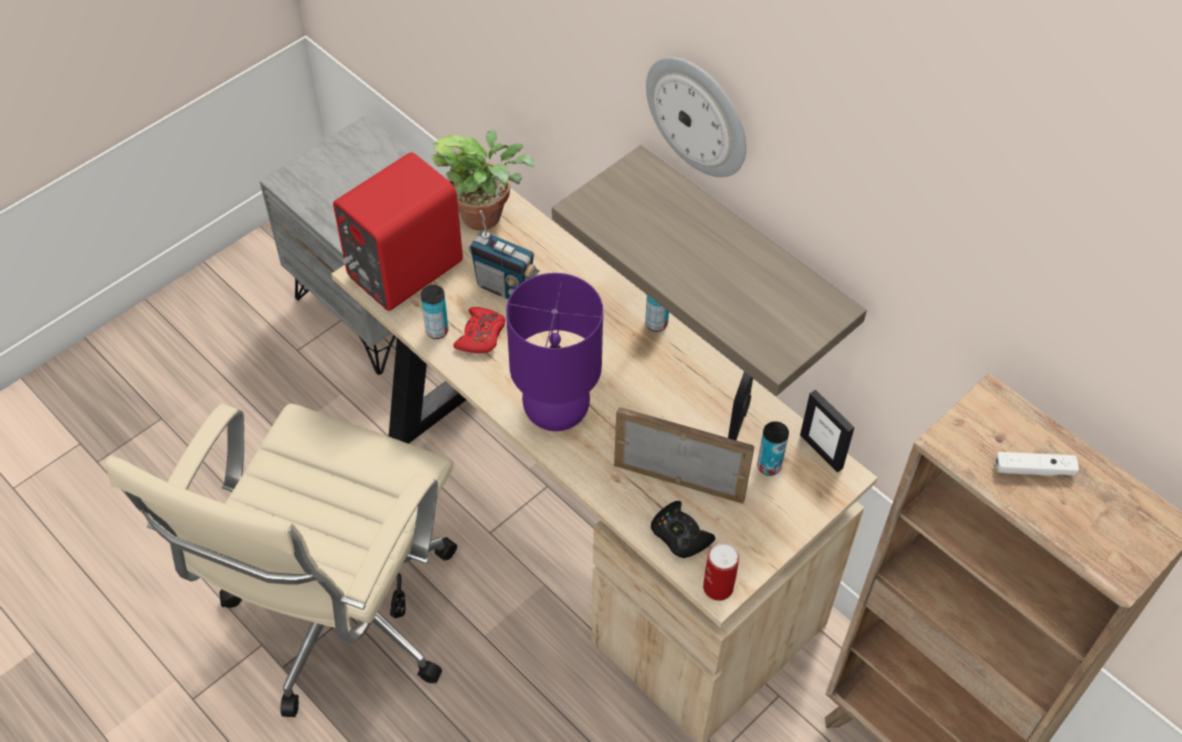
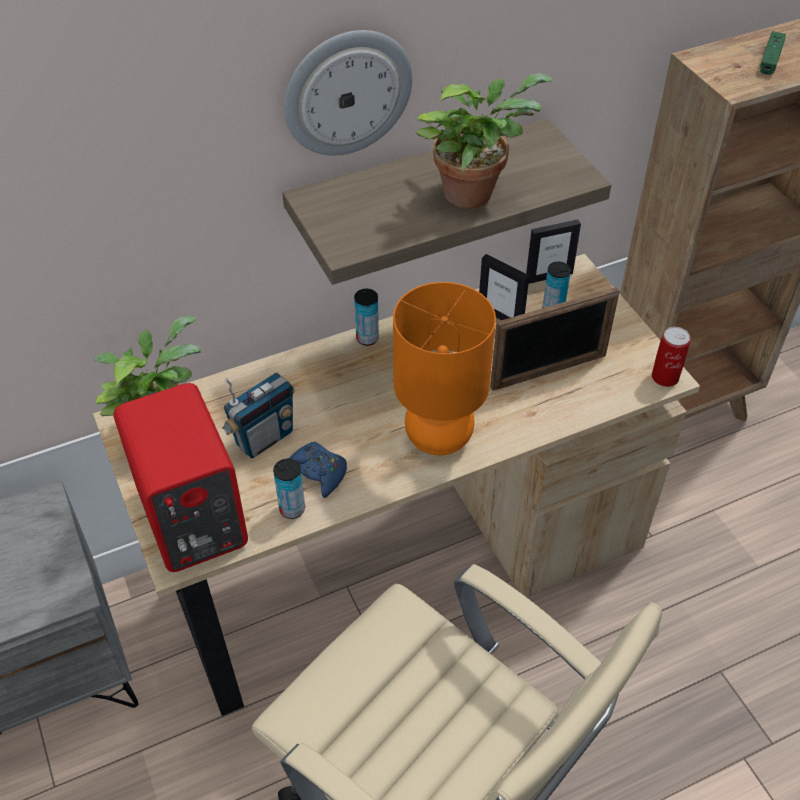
camera: 70 degrees left, 5 degrees down
red game controller [453,307,505,353] -> blue game controller [288,442,347,498]
purple table lamp [506,273,603,431] -> orange table lamp [393,282,496,455]
picture frame [614,407,755,504] -> picture frame turned 150 degrees counterclockwise [490,287,620,391]
black game controller [651,501,715,558] -> none
white game controller [995,452,1079,476] -> green game controller [760,31,786,75]
none -> potted plant [416,73,554,209]

